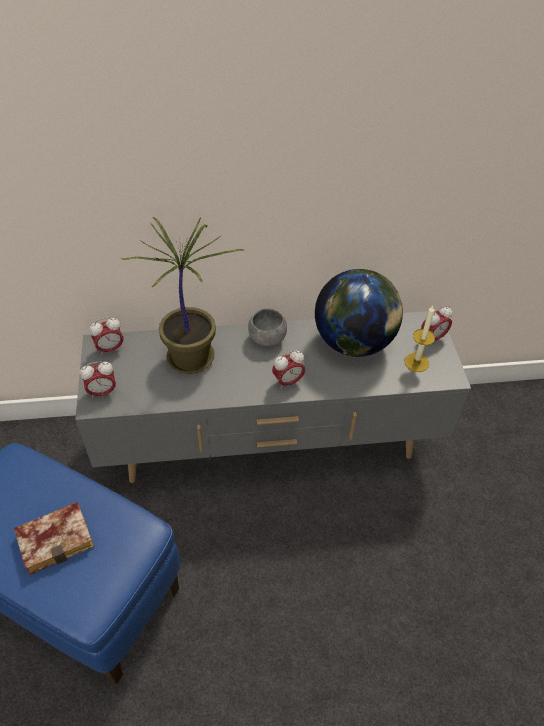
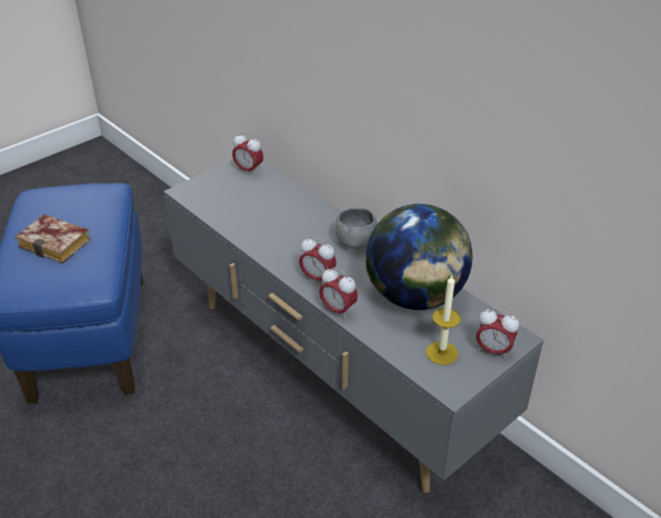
camera: 55 degrees right, 10 degrees down
alarm clock [80,361,116,399] -> alarm clock moved to [319,267,358,319]
potted plant [120,217,244,374] -> none

